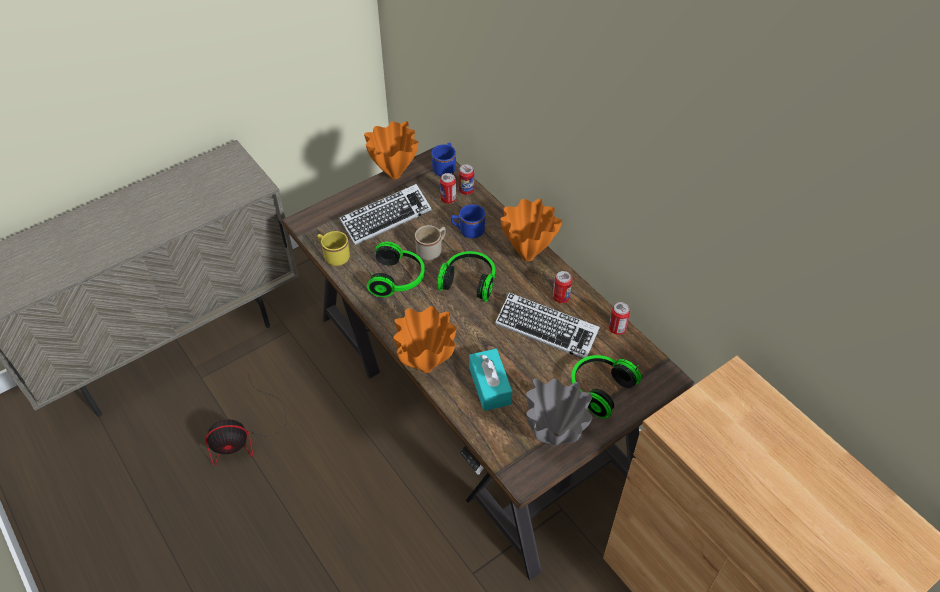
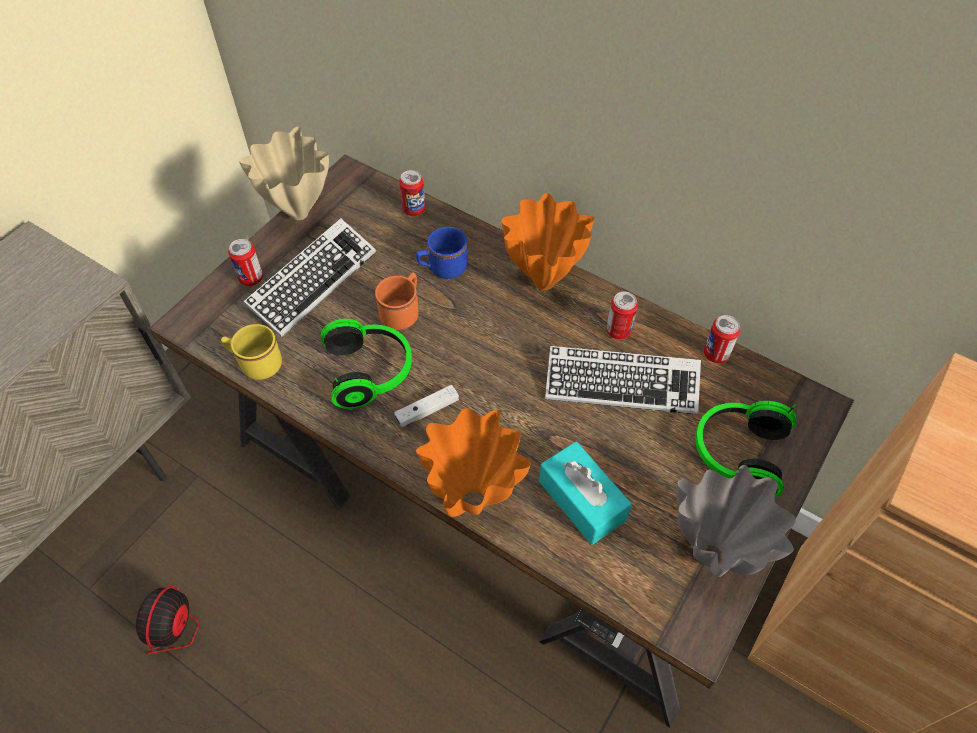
camera: 20 degrees left, 5 degrees up
fan [205,373,287,465] -> fan turned 135 degrees clockwise [136,586,295,729]
orange vase [364,121,418,179] -> beige vase [239,127,329,220]
beige mug [415,225,446,260] -> orange mug [375,272,418,330]
blue mug [432,143,456,176] -> none
headphones [437,251,495,302] -> none
can [440,173,456,203] -> can moved to [228,239,263,286]
none -> white game controller [394,385,459,427]

